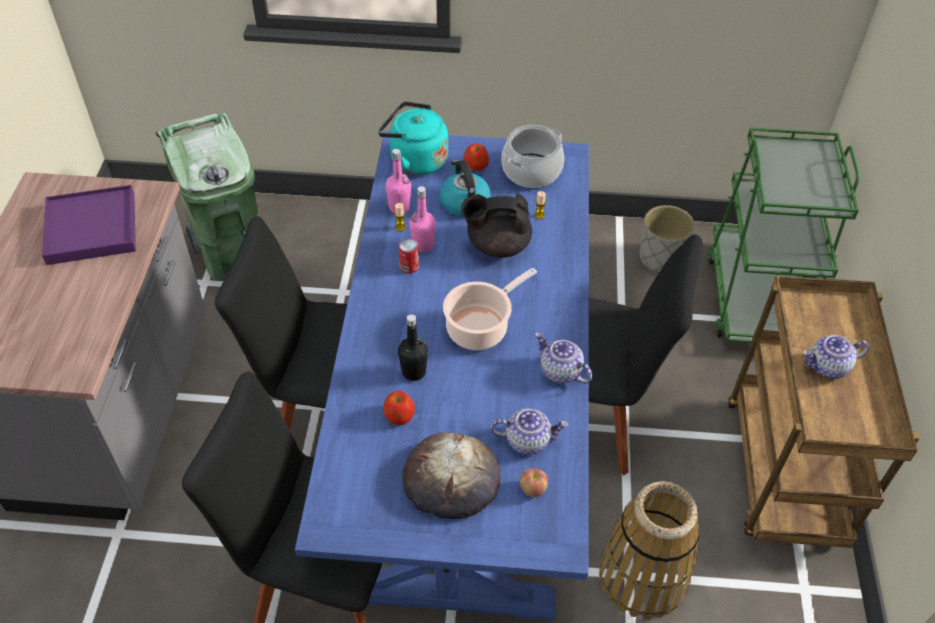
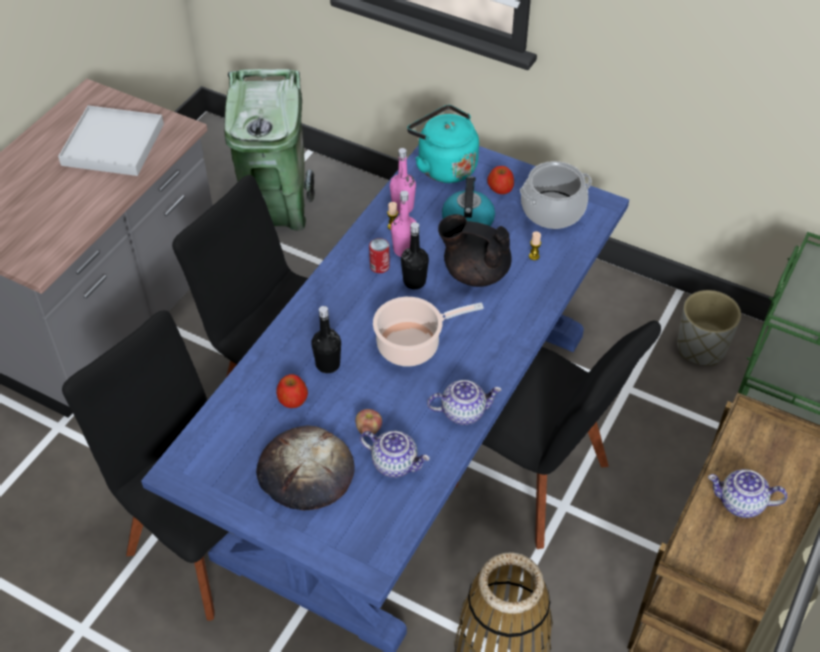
camera: 25 degrees right, 0 degrees up
purple tray [42,185,136,265] -> white tray [58,105,164,176]
apple [519,468,548,497] -> apple moved to [355,409,382,435]
teapot [535,332,592,384] -> teapot turned 105 degrees clockwise [427,380,502,425]
none -> black bottle [401,222,429,289]

